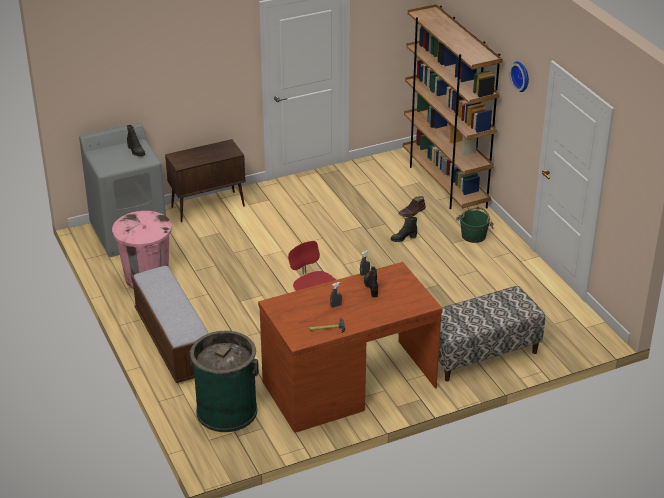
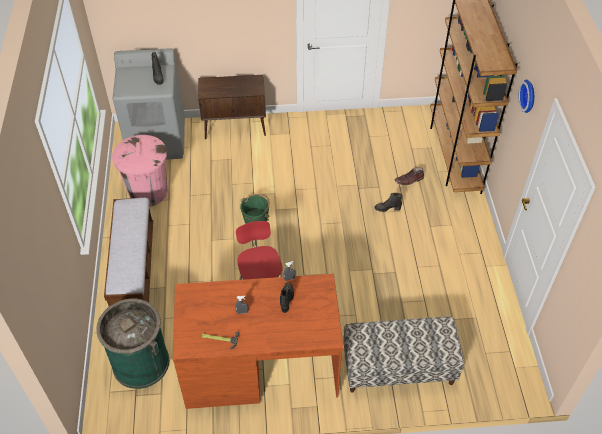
camera: 20 degrees right, 15 degrees up
green bucket [456,207,494,243] -> green bucket moved to [240,194,270,224]

